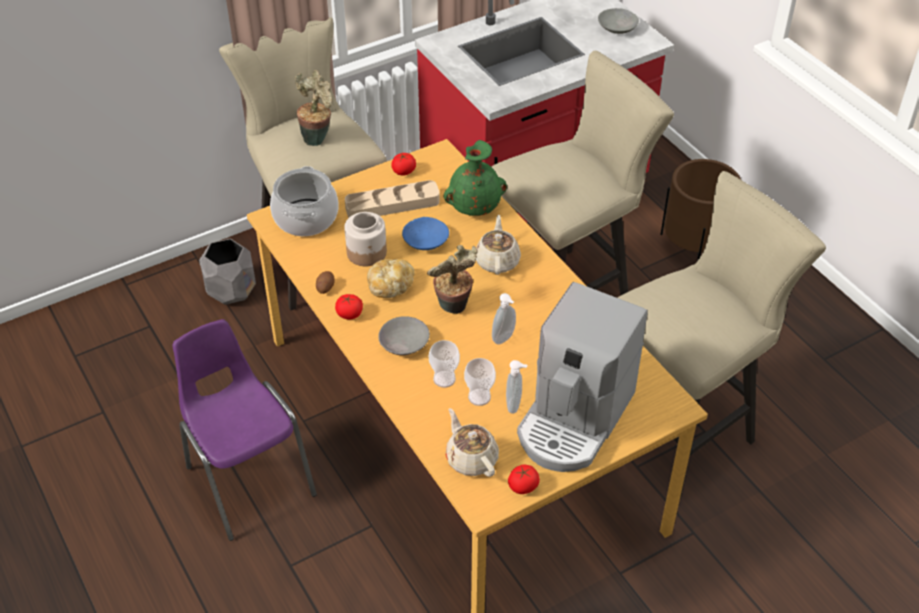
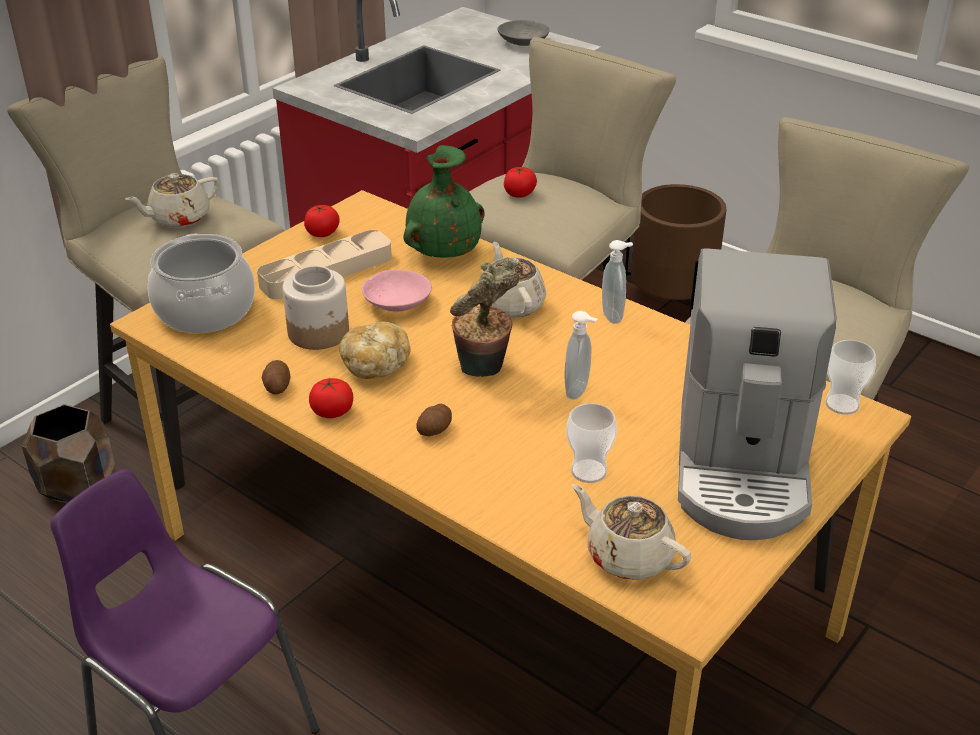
camera: 20 degrees left, 10 degrees down
grey planter [199,238,256,305] -> brown planter [22,404,115,503]
potted plant [295,70,333,146] -> beige teapot [125,173,219,228]
grey bowl [378,316,430,355] -> potato [416,404,452,436]
blue bowl [402,217,449,250] -> pink bowl [362,270,432,311]
cup [429,340,460,388] -> cup moved to [825,340,876,415]
soap dispenser [506,360,527,414] -> soap dispenser moved to [602,240,633,324]
tomato [508,465,540,494] -> tomato moved to [504,167,537,198]

